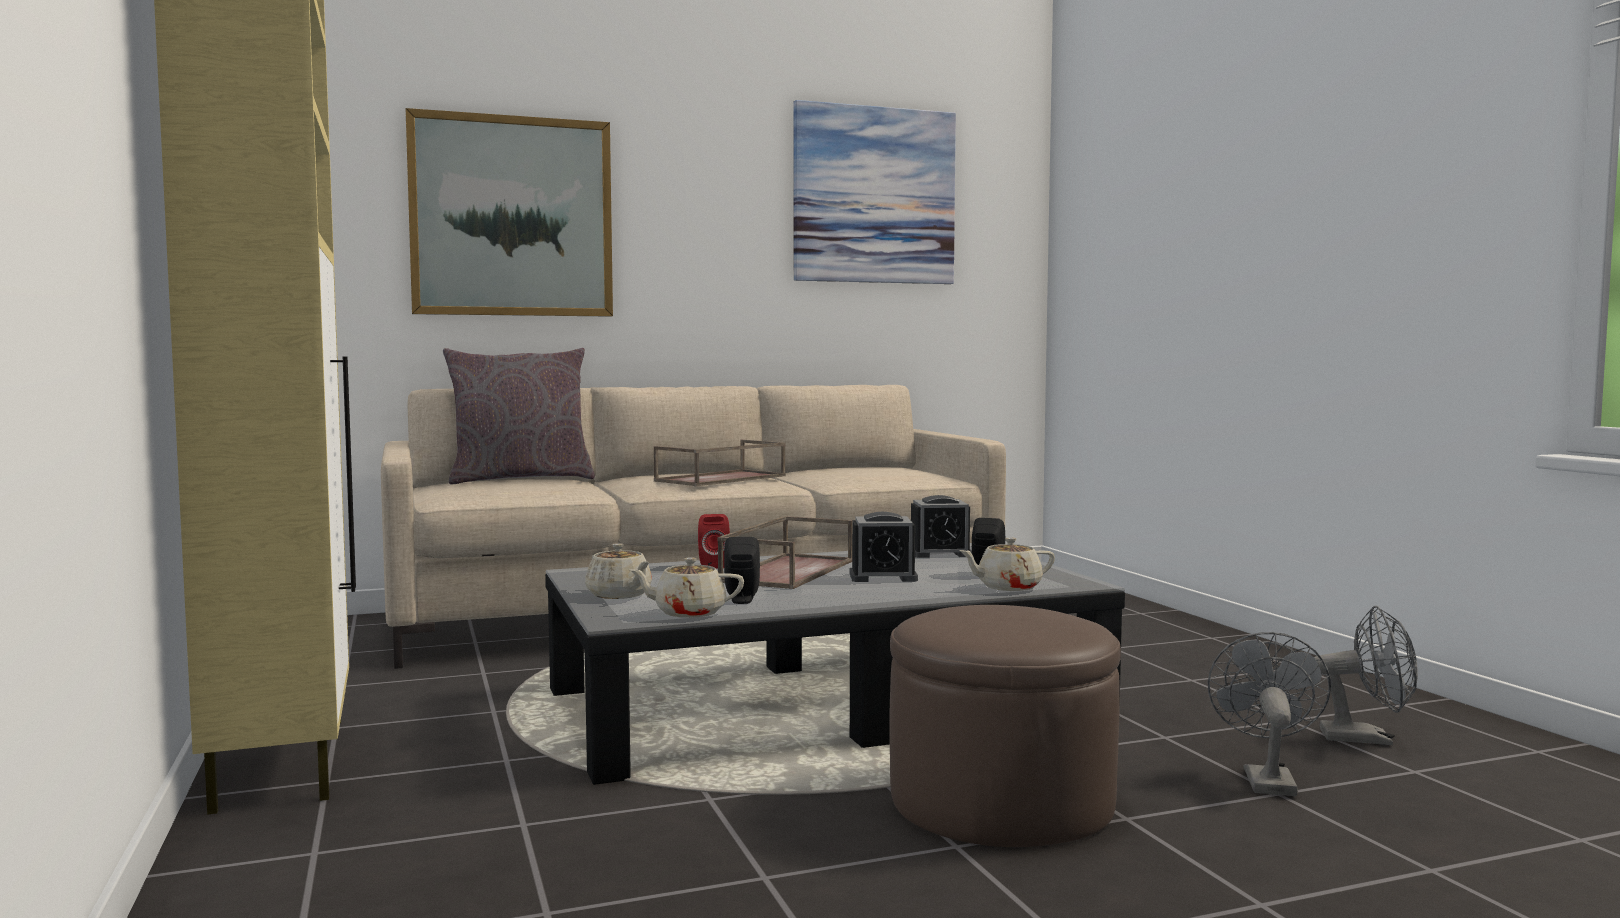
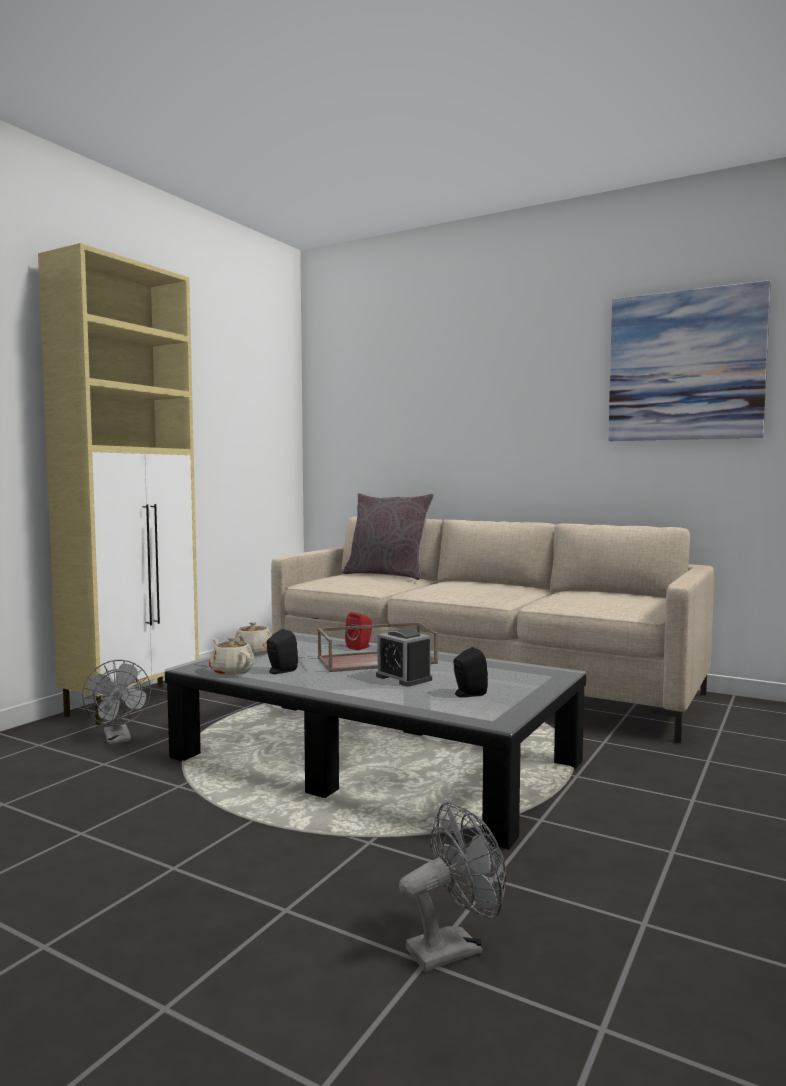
camera: 50 degrees right, 0 degrees up
picture [406,108,613,317] -> none
brown tray [654,439,786,486] -> none
brown ottoman [889,605,1121,847] -> none
alarm clock [911,495,972,558] -> none
beige teapot [959,537,1055,591] -> none
grey fan [1314,606,1418,745] -> grey fan moved to [82,660,151,744]

